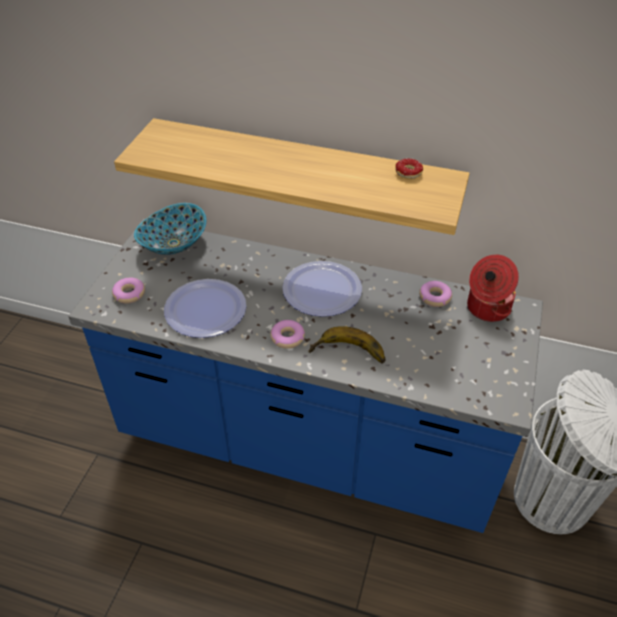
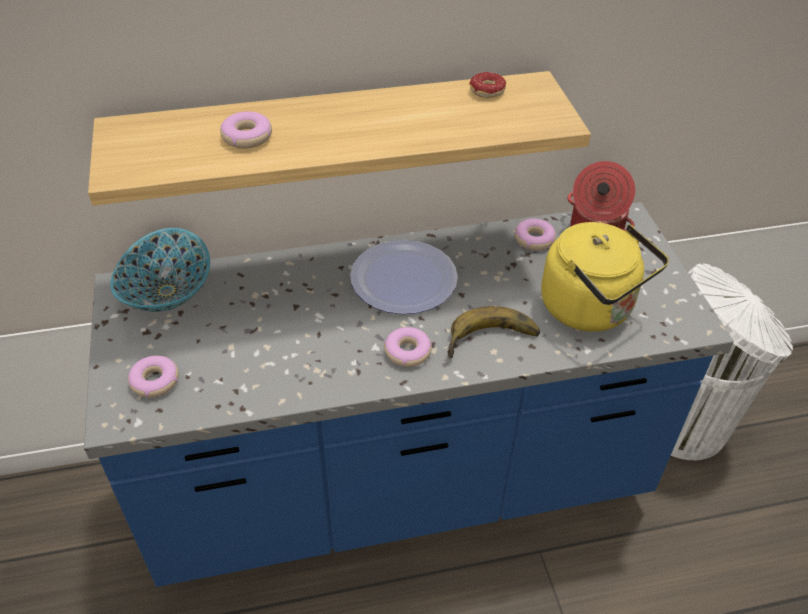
camera: 30 degrees left, 0 degrees up
plate [164,279,246,338] -> none
none -> donut [220,111,272,149]
none -> yellow kettle [541,222,669,332]

